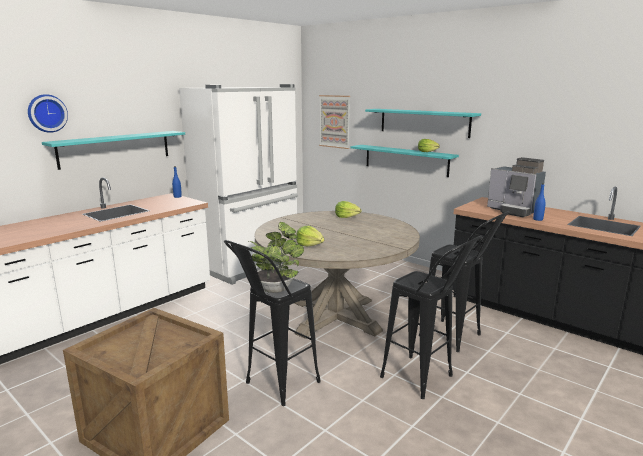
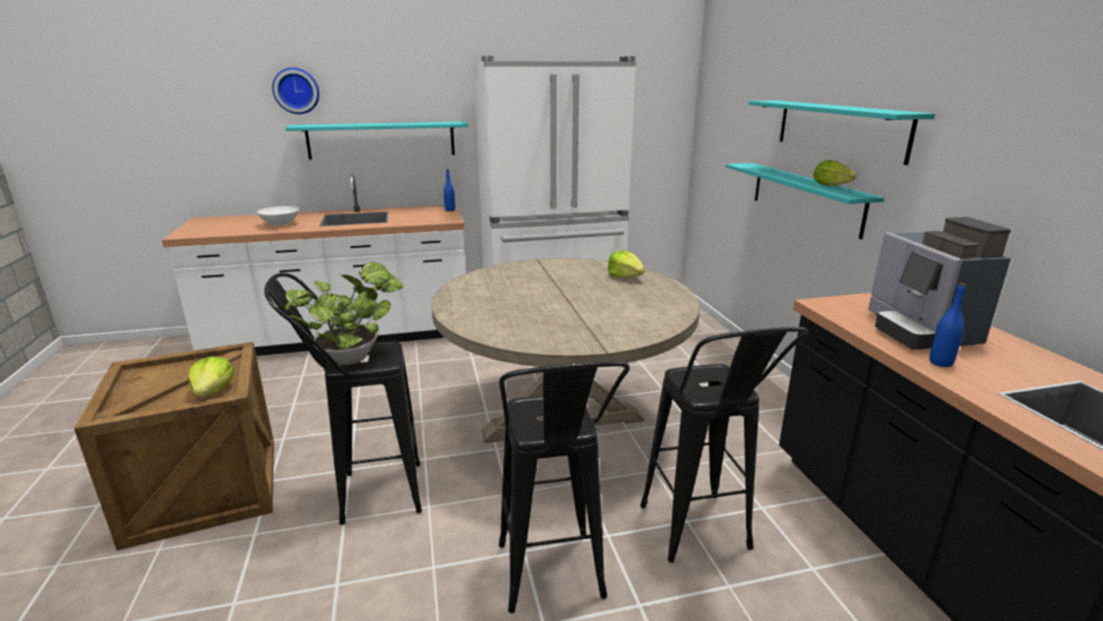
camera: 35 degrees right, 5 degrees up
lettuce [296,226,324,246] -> lettuce moved to [189,357,235,397]
picture [319,95,350,149] -> none
none -> white bowl [257,206,300,226]

